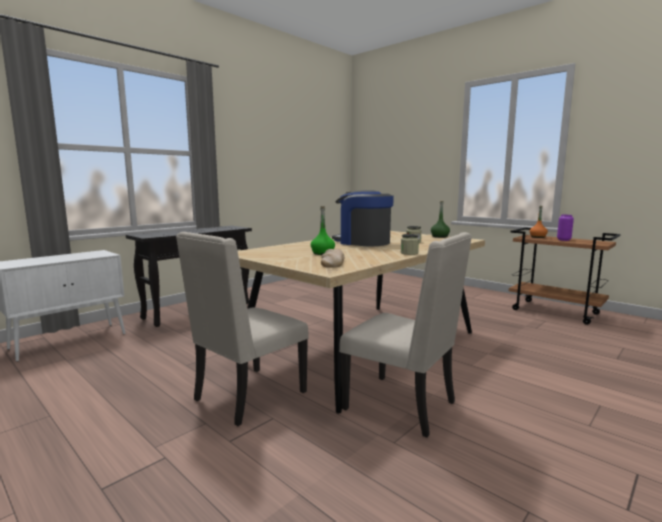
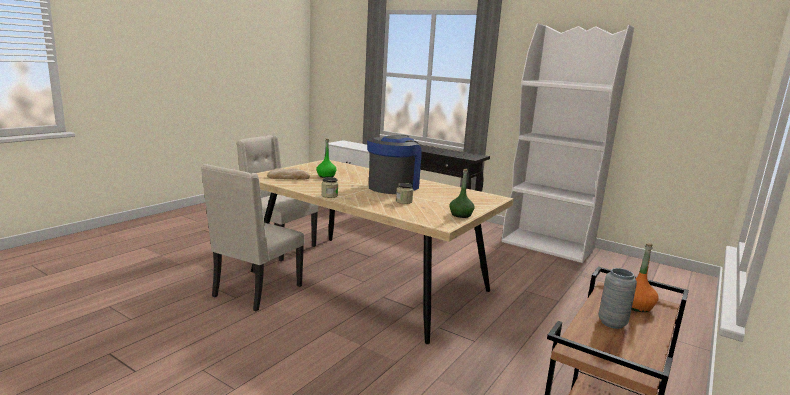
camera: 80 degrees right, 5 degrees up
purple vase [557,215,574,241] -> grey vase [599,268,637,329]
none -> white bookcase [501,23,634,263]

